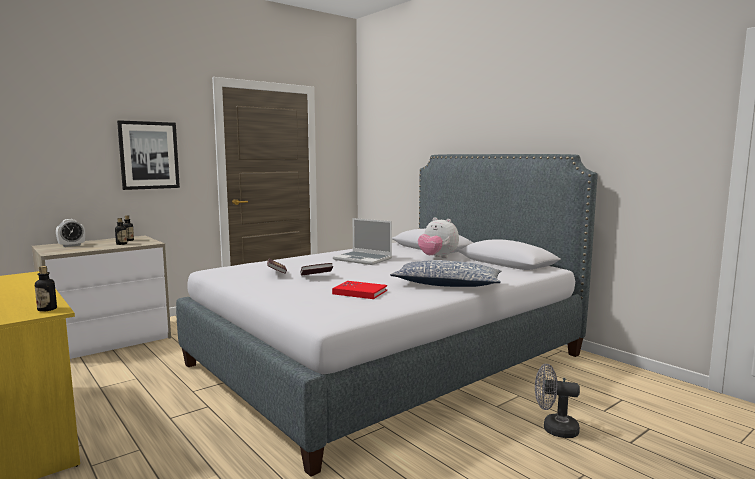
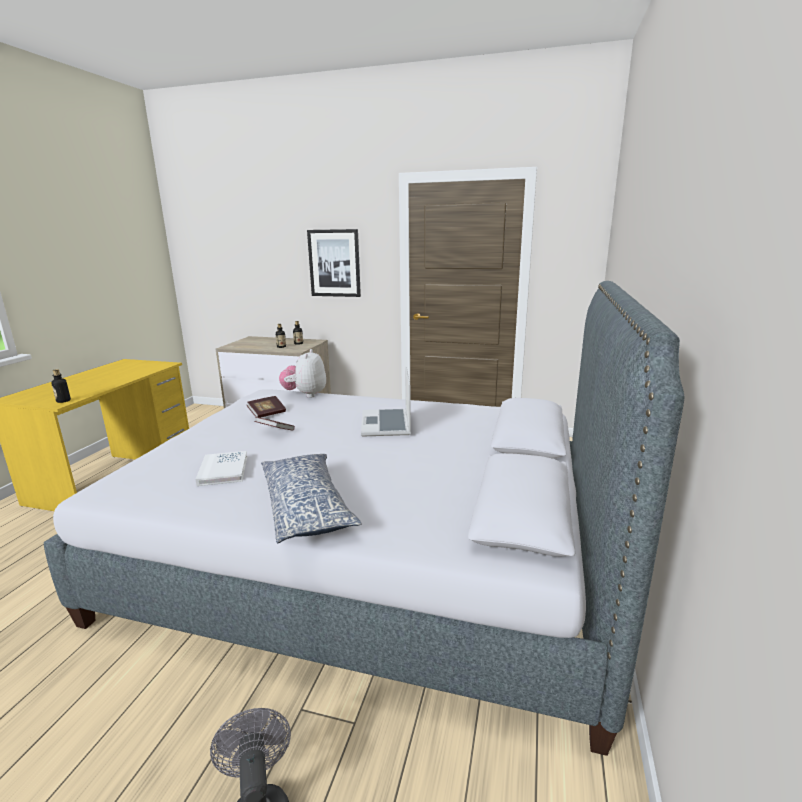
camera: 55 degrees right, 10 degrees up
alarm clock [56,219,85,247] -> none
red book [332,281,387,299] -> white book [196,451,247,486]
plush toy [418,217,459,258] -> plush toy moved to [279,349,326,398]

